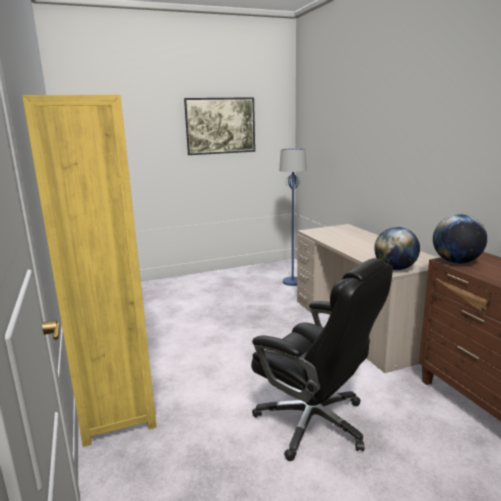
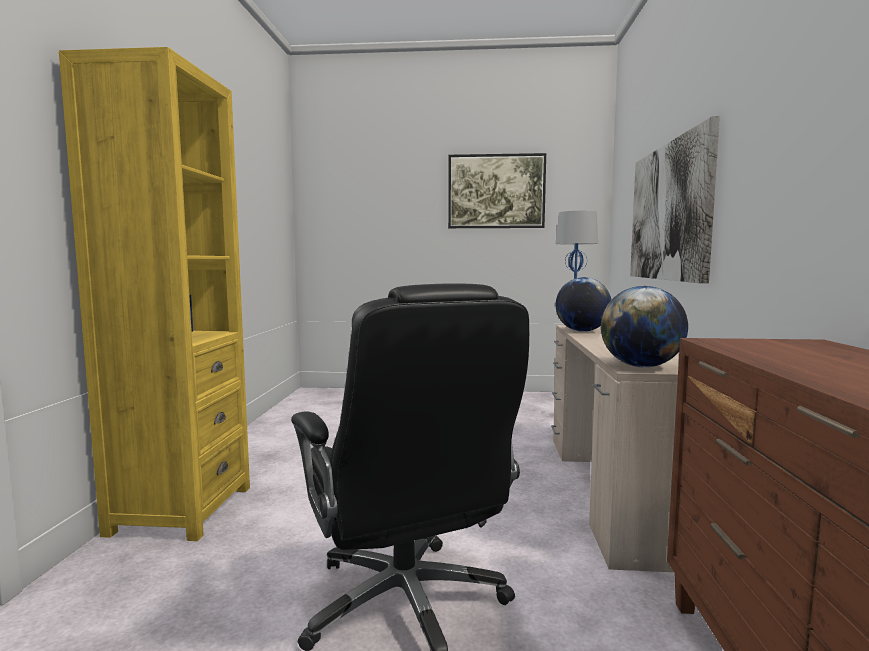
camera: 25 degrees right, 10 degrees down
globe [433,214,487,264] -> globe moved to [556,277,611,332]
none -> picture [630,116,720,284]

